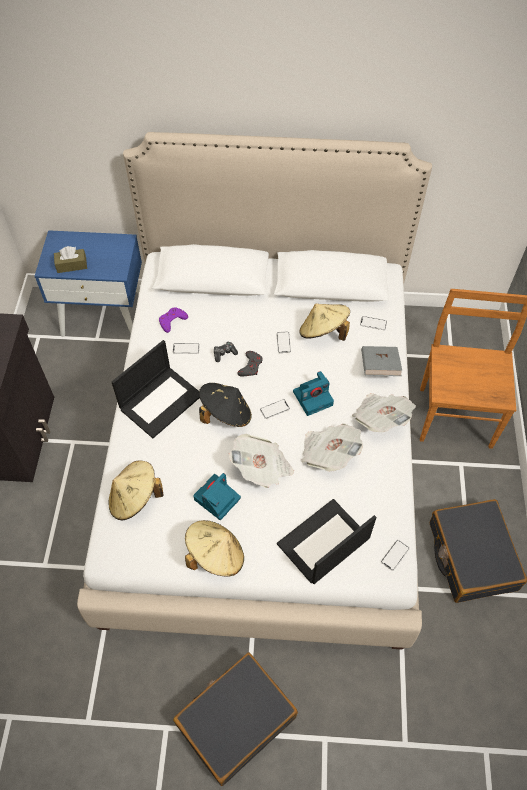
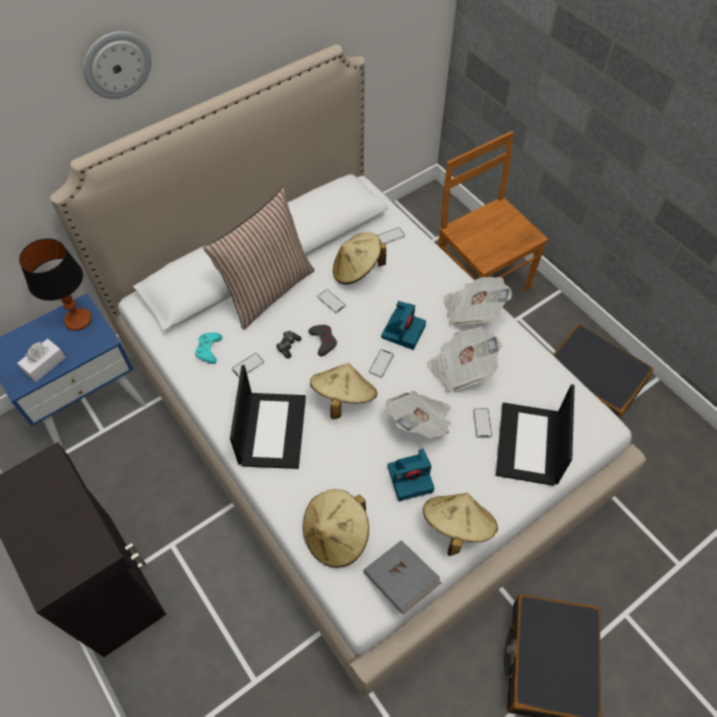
camera: 40 degrees left, 0 degrees up
brown tissue box [54,246,87,273] -> white tissue box [17,339,66,382]
purple game controller [159,307,188,333] -> turquoise game controller [195,332,222,364]
camera [193,473,241,520] -> camera turned 105 degrees counterclockwise [387,449,434,501]
black hat [199,383,252,427] -> beige hat [310,363,377,419]
grey book [361,346,402,376] -> grey book moved to [364,540,442,615]
phone [381,540,409,571] -> phone moved to [473,408,492,438]
none -> table lamp [19,238,92,331]
none -> wall clock [83,31,152,99]
none -> pillow [203,188,315,330]

